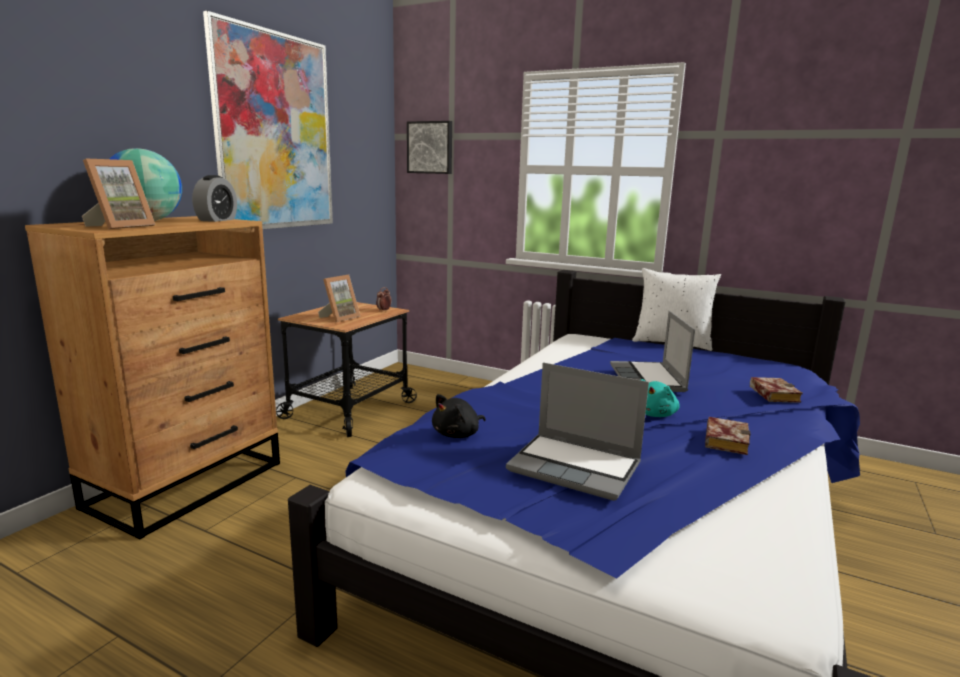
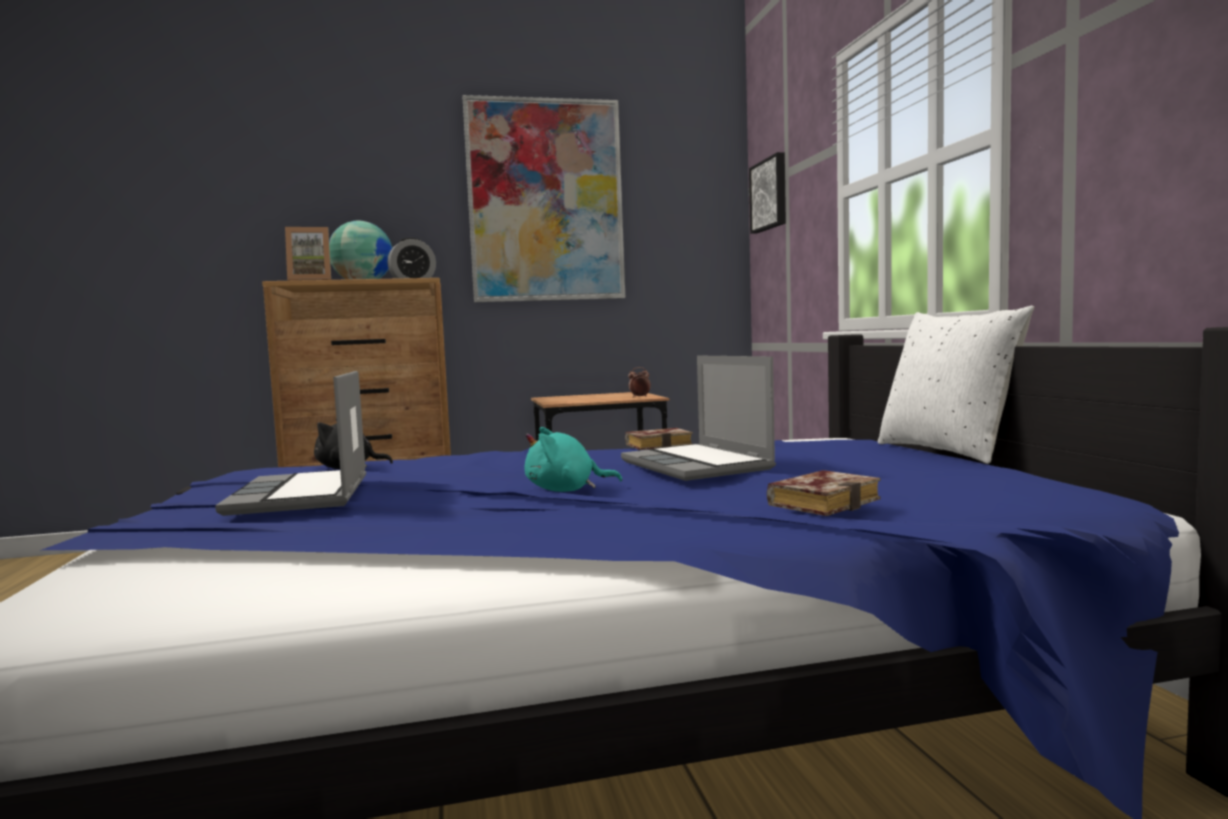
camera: 50 degrees right, 10 degrees down
picture frame [318,274,360,323] -> none
laptop [610,311,695,392] -> laptop turned 75 degrees counterclockwise [621,356,776,481]
book [705,417,750,455] -> book moved to [625,428,693,450]

